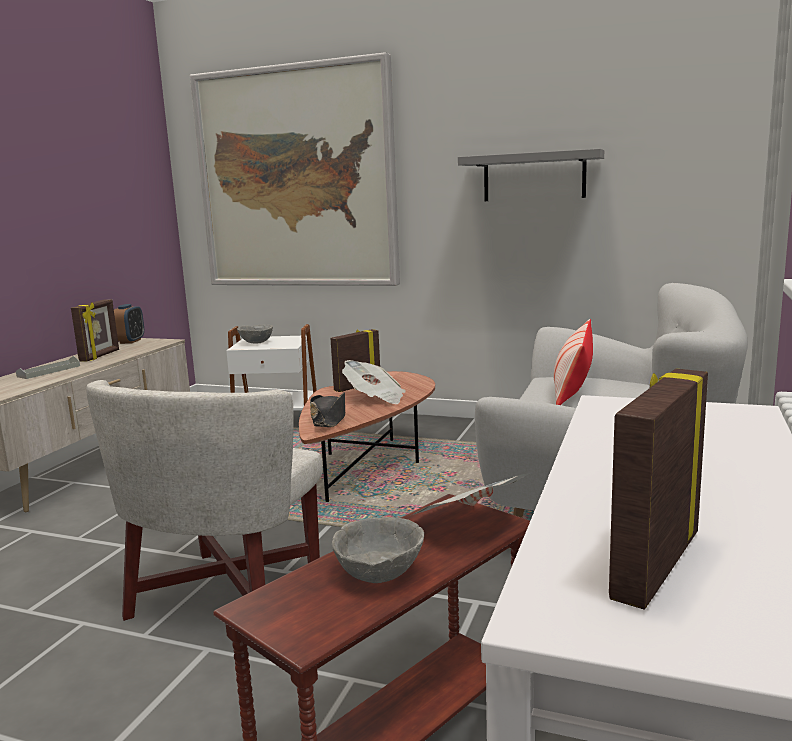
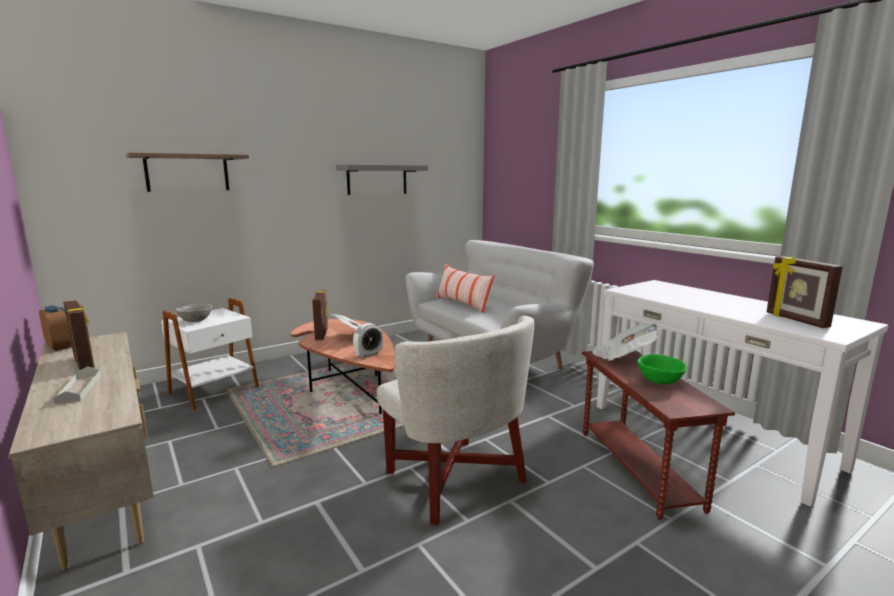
camera: 55 degrees left, 0 degrees up
picture [190,52,400,286] -> shelf [126,152,249,192]
black hat [310,392,345,427] -> alarm clock [353,323,383,358]
grey bowl [332,517,424,583] -> green bowl [637,354,687,385]

